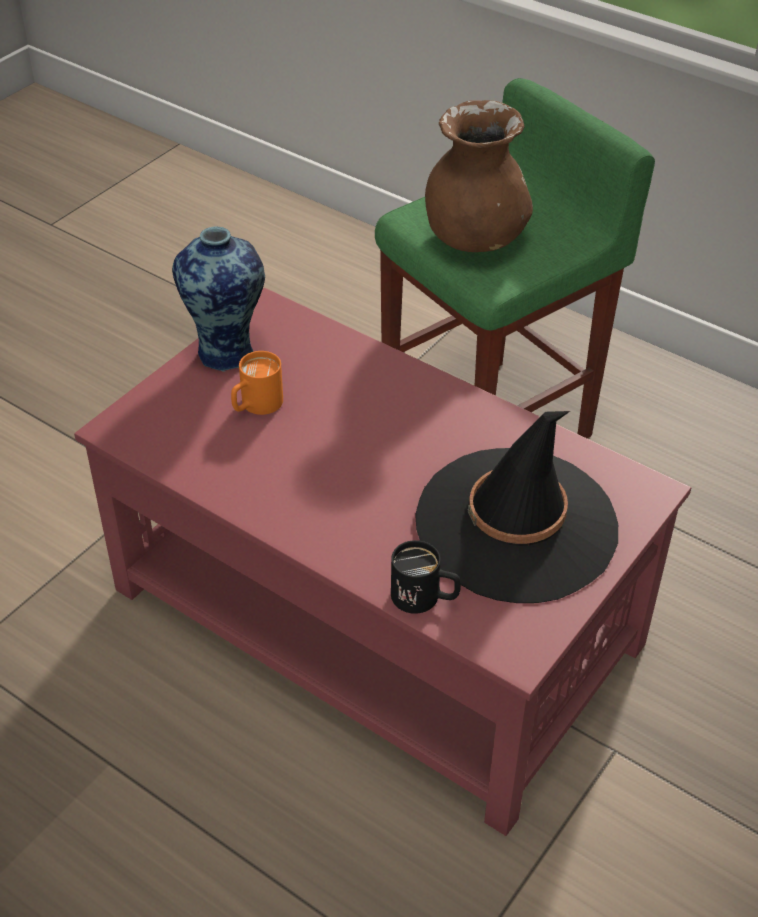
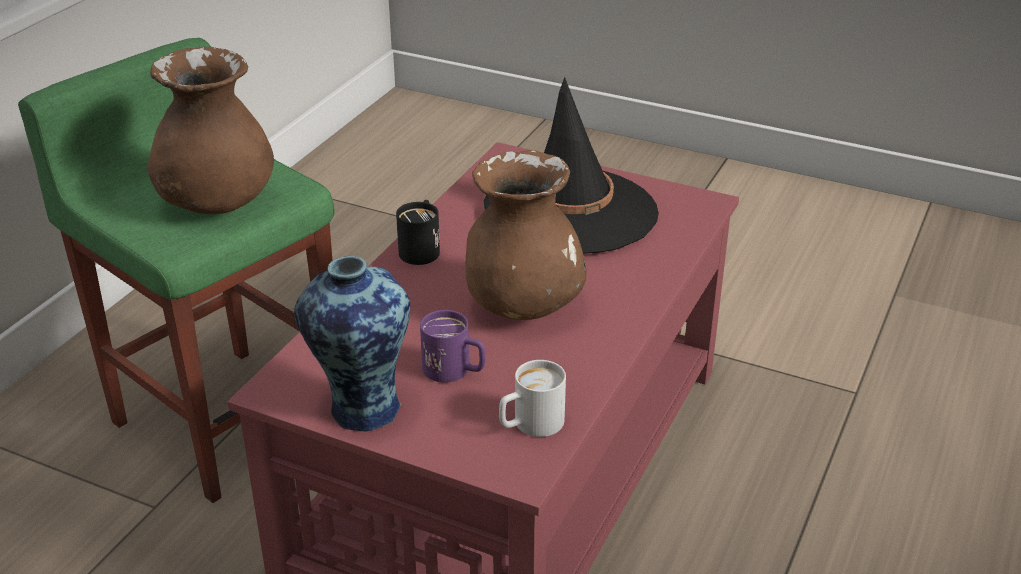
camera: 100 degrees left, 10 degrees down
orange mug [231,351,283,415] -> purple mug [420,310,486,382]
black mug [391,540,461,614] -> black mug moved to [396,200,440,265]
none -> brown vase [465,150,587,320]
none -> white mug [499,360,566,437]

